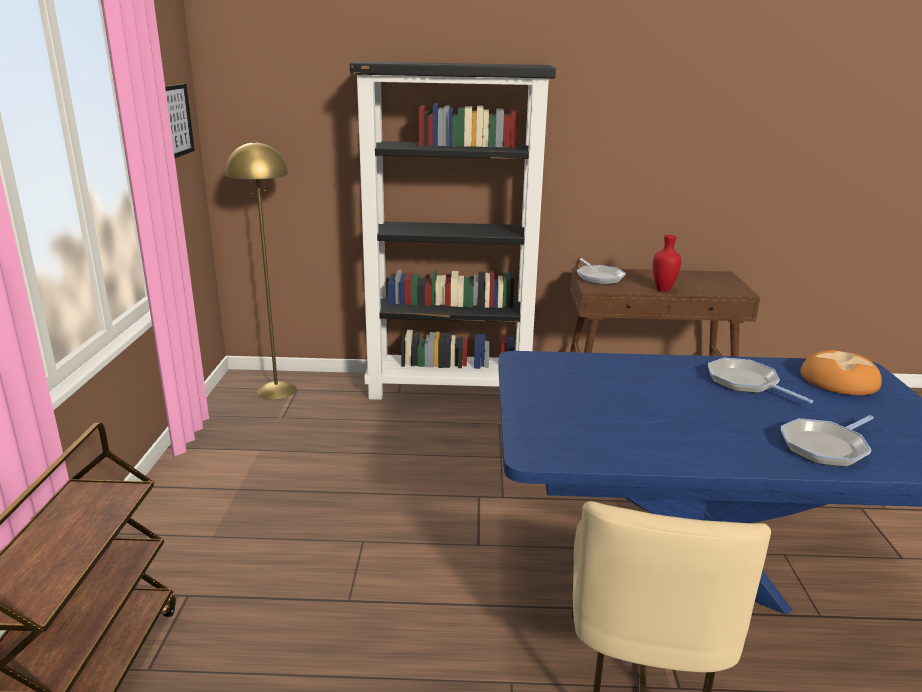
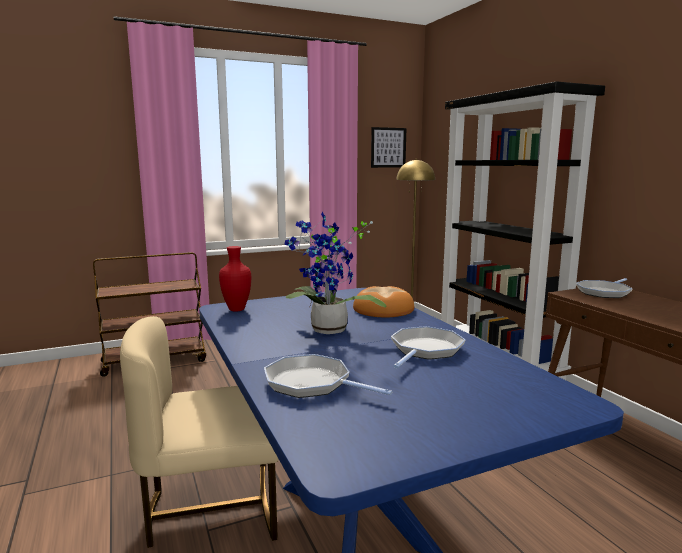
camera: 65 degrees right, 10 degrees down
red vase [653,235,682,292] -> red vase moved to [219,246,251,311]
bread [800,350,882,395] -> bread moved to [353,286,414,317]
none -> potted plant [284,212,387,334]

